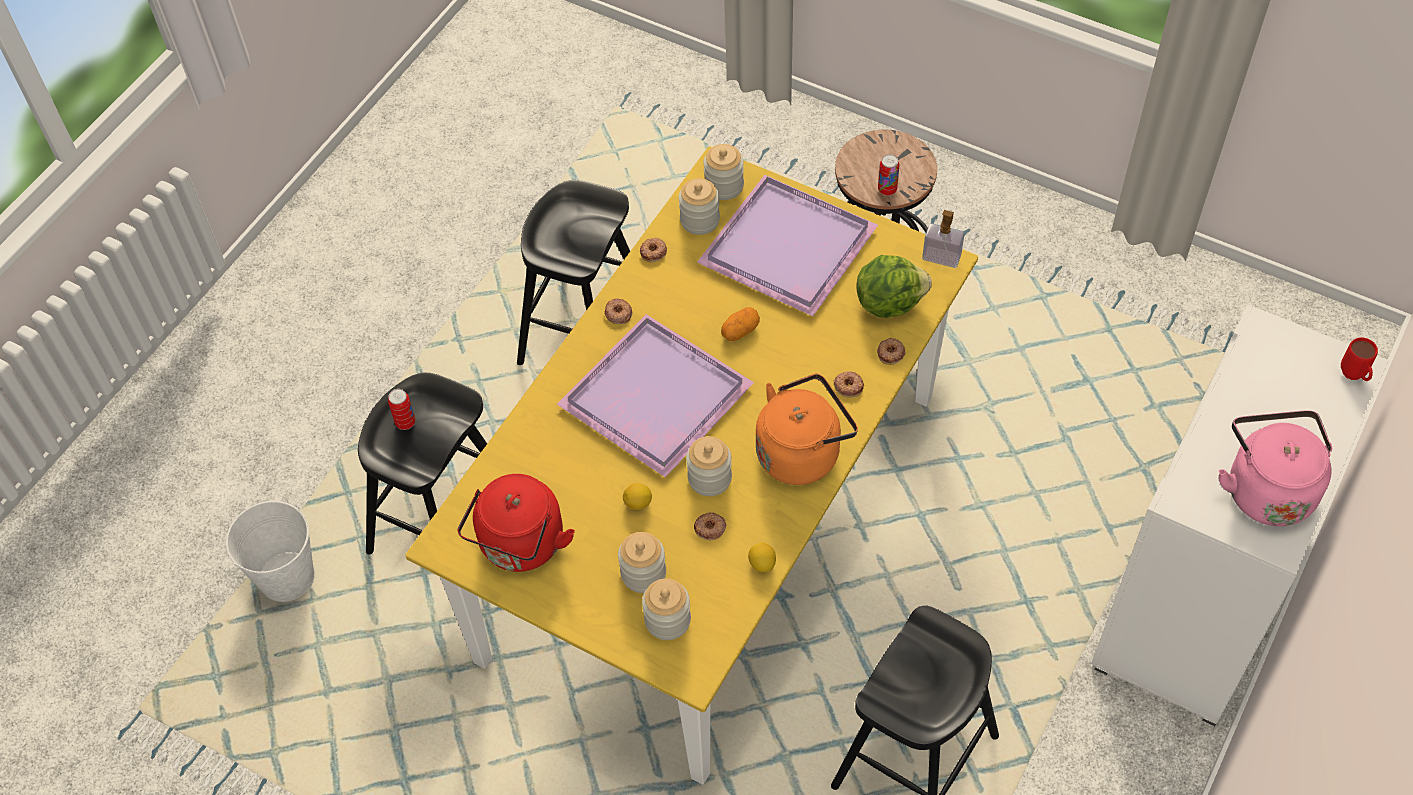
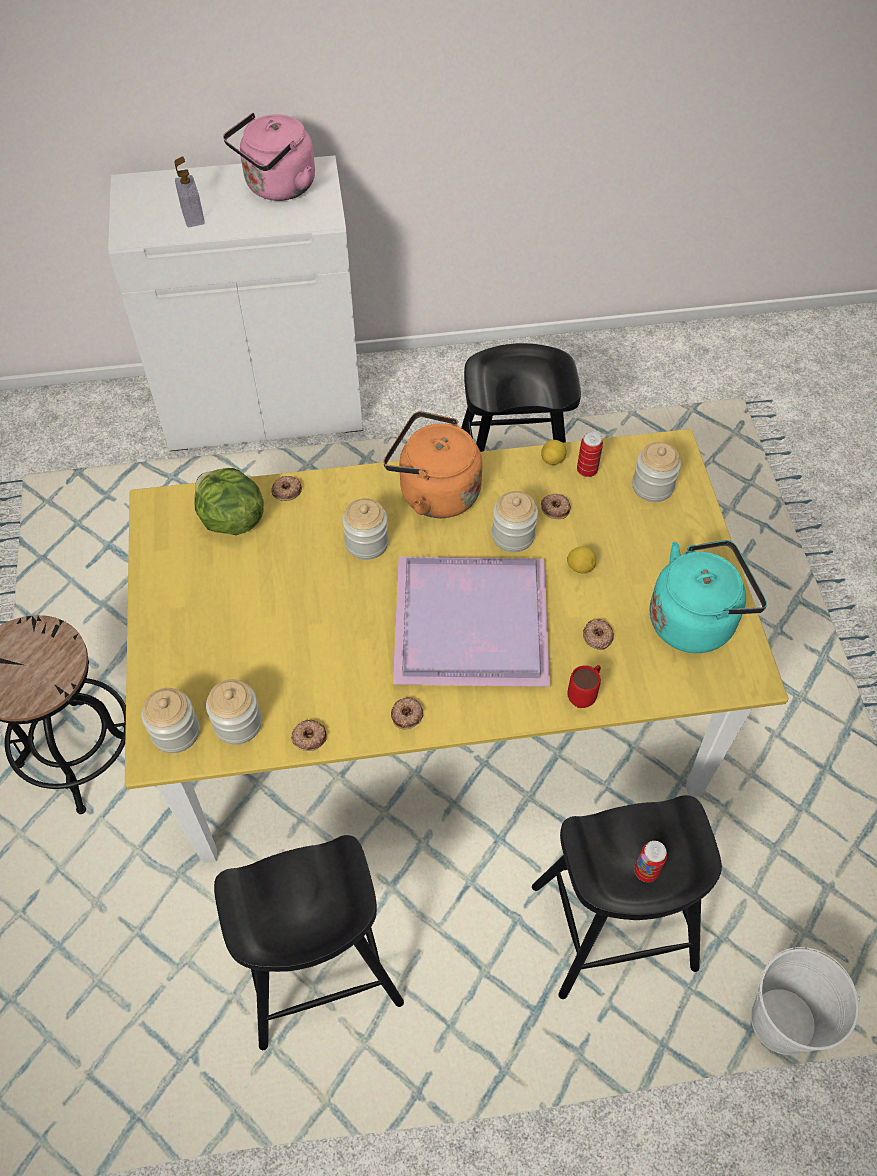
camera: 130 degrees left, 0 degrees up
red kettle [457,474,575,572] -> turquoise kettle [650,540,767,653]
jar [618,532,666,593] -> jar moved to [342,498,389,560]
purple tray [697,175,878,316] -> none
potato [721,307,760,341] -> none
donut [834,371,864,397] -> donut moved to [583,619,614,650]
can [878,154,899,196] -> can moved to [577,432,603,477]
soap dispenser [922,210,964,268] -> soap dispenser moved to [174,156,205,227]
red mug [1341,338,1378,381] -> red mug moved to [568,665,601,708]

